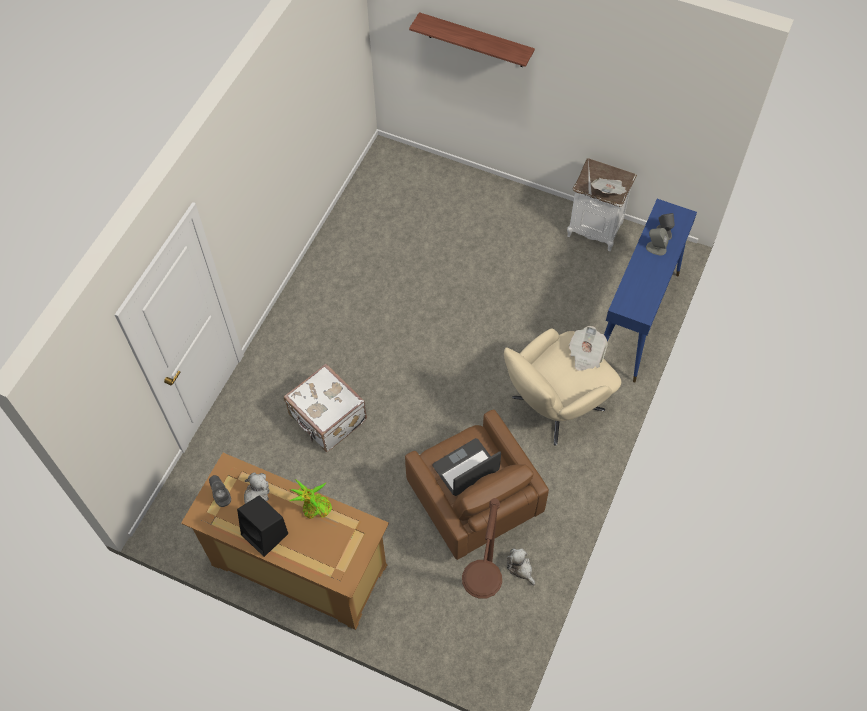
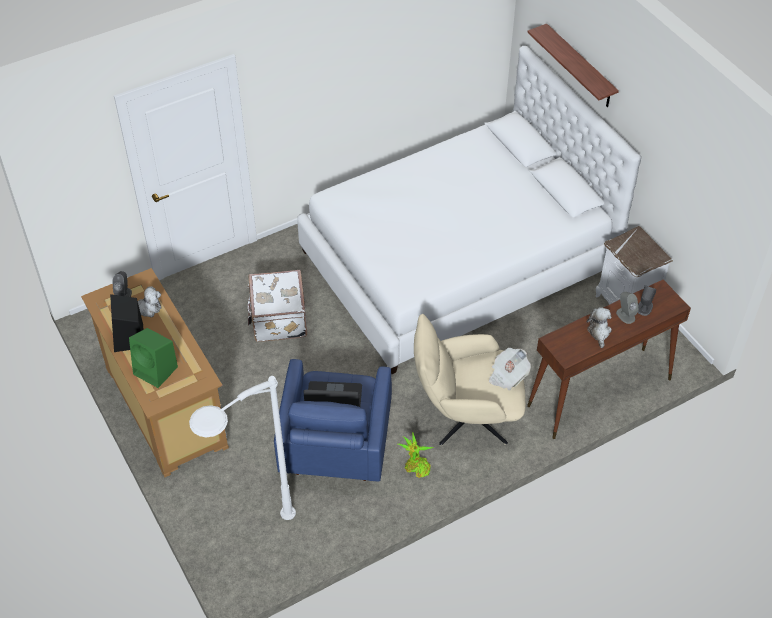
camera: 35 degrees right, 10 degrees down
potted plant [290,479,332,519] -> potted plant moved to [398,432,433,478]
brown armchair [405,409,549,560] -> blue armchair [274,359,392,482]
brown floor lamp [462,498,502,599] -> white floor lamp [189,376,296,520]
plush toy [507,548,535,585] -> plush toy moved to [587,307,612,348]
newspaper [591,178,627,194] -> none
blue console table [604,199,697,383] -> brown console table [527,280,691,439]
none -> green speaker [129,328,178,388]
none -> white bed [297,46,641,374]

